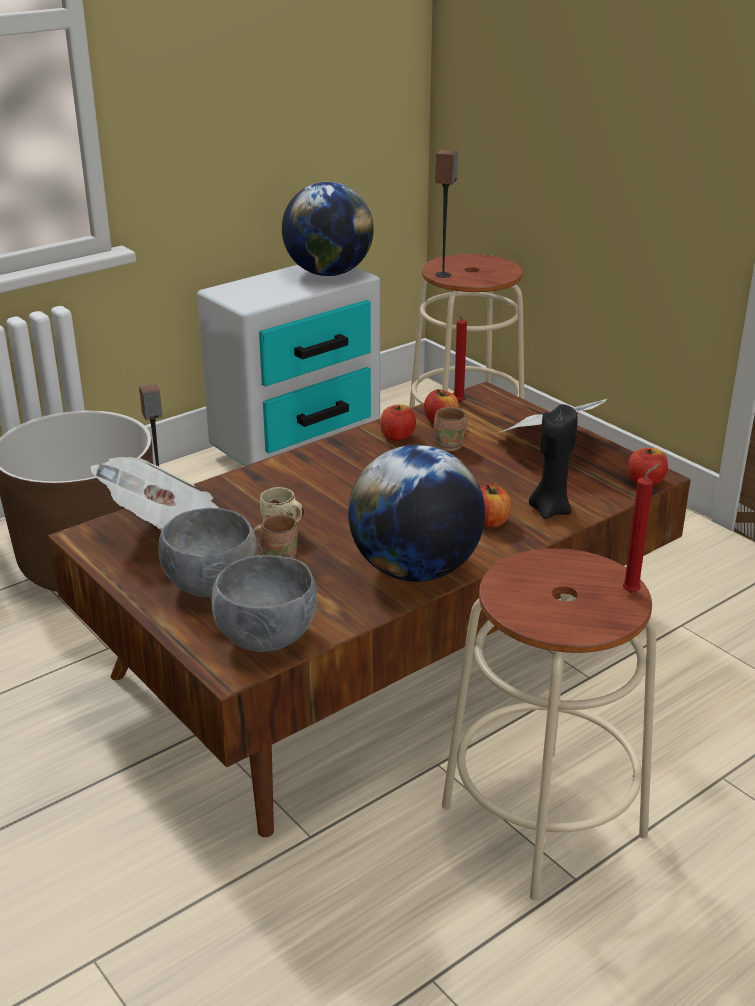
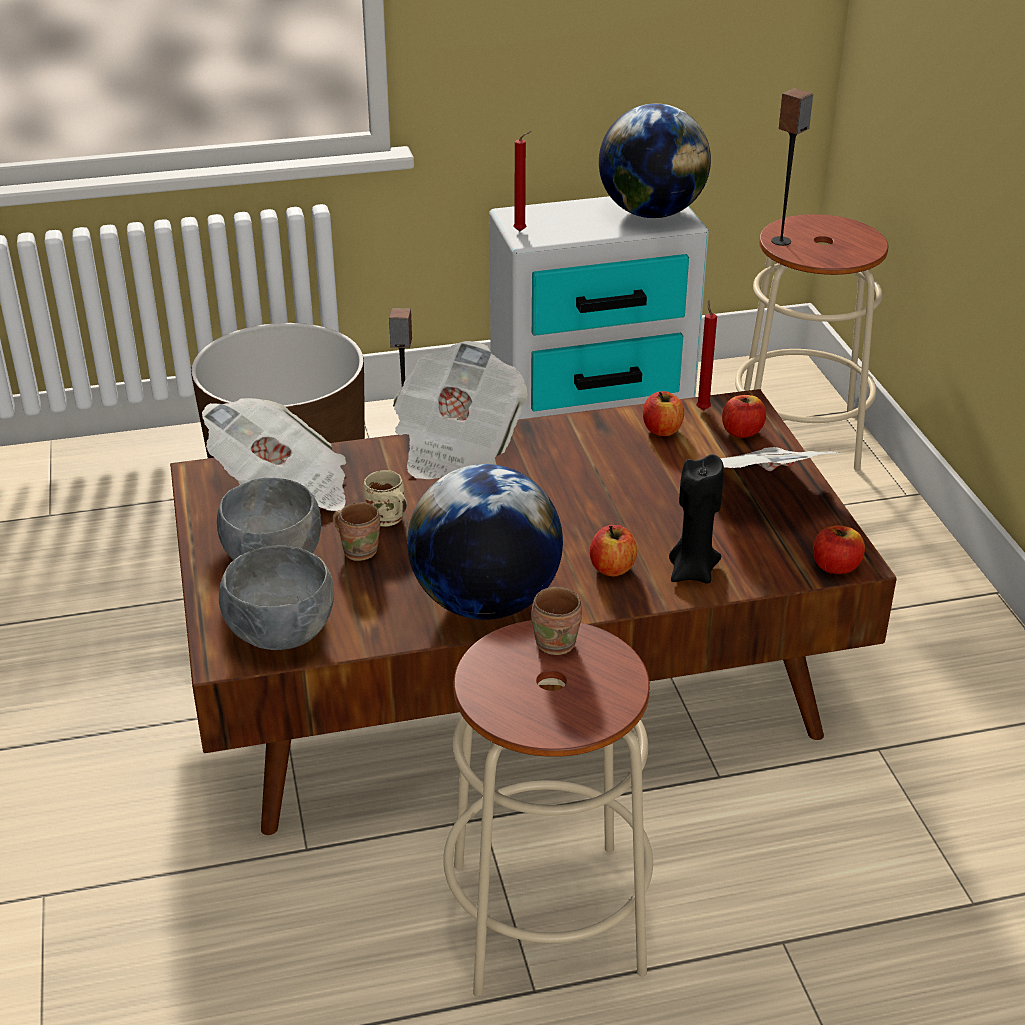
camera: 25 degrees right, 5 degrees up
apple [380,404,416,441] -> apple moved to [722,395,766,438]
brown mug [434,407,467,451] -> brown mug moved to [531,587,582,655]
red candle [623,464,660,593] -> red candle moved to [514,131,532,231]
none -> newspaper [393,341,528,479]

